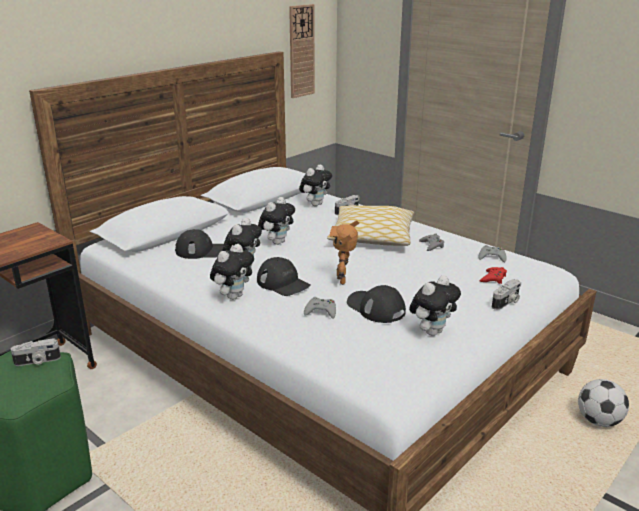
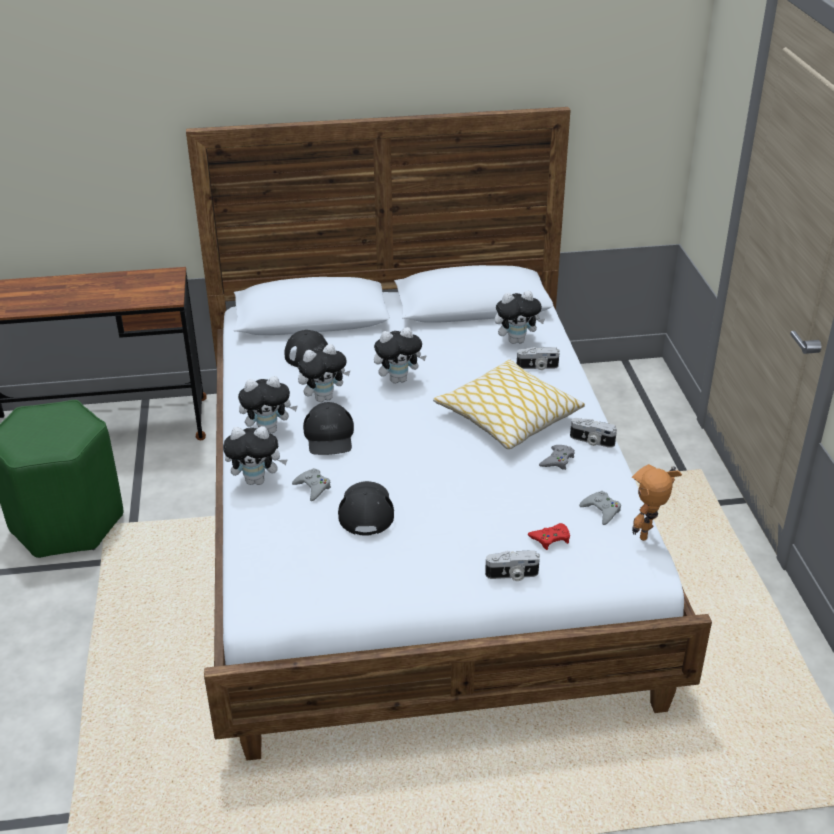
camera: 40 degrees right, 10 degrees up
camera [11,338,61,366] -> camera moved to [570,418,617,448]
wall clock [289,4,315,98] -> none
toy robot [329,220,359,285] -> toy robot moved to [632,464,682,541]
plush toy [409,275,461,336] -> plush toy moved to [223,426,287,485]
football [578,379,629,427] -> none

